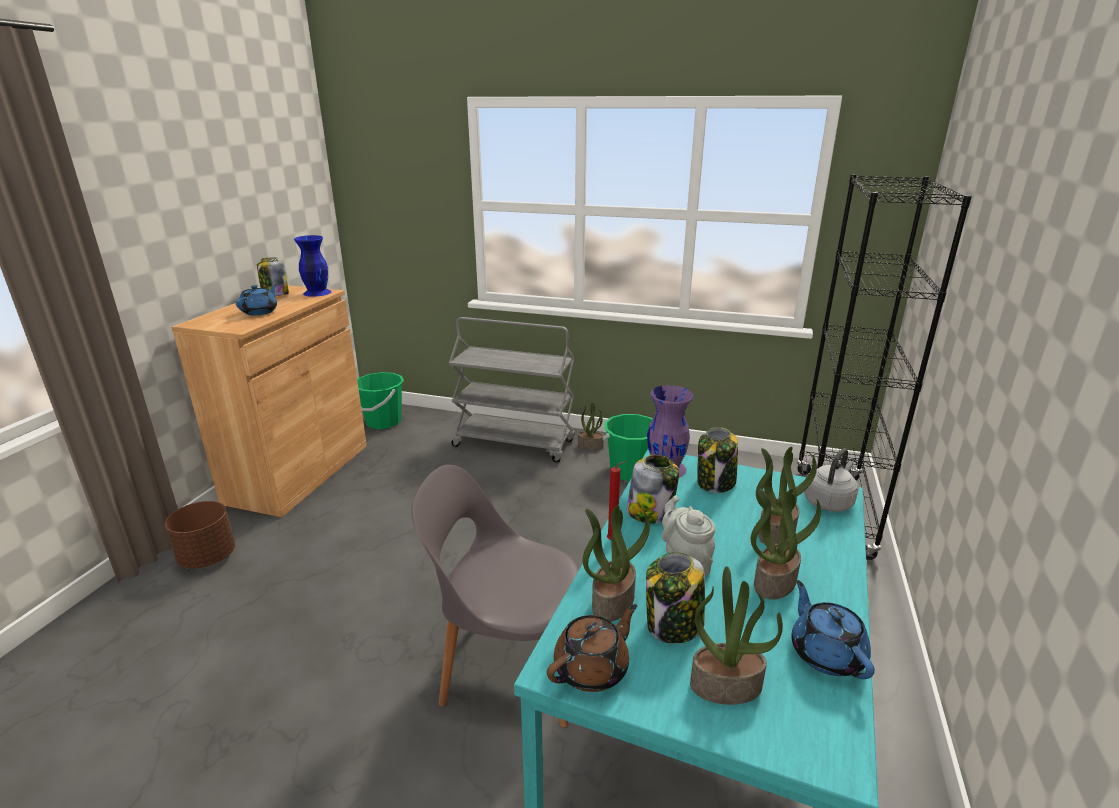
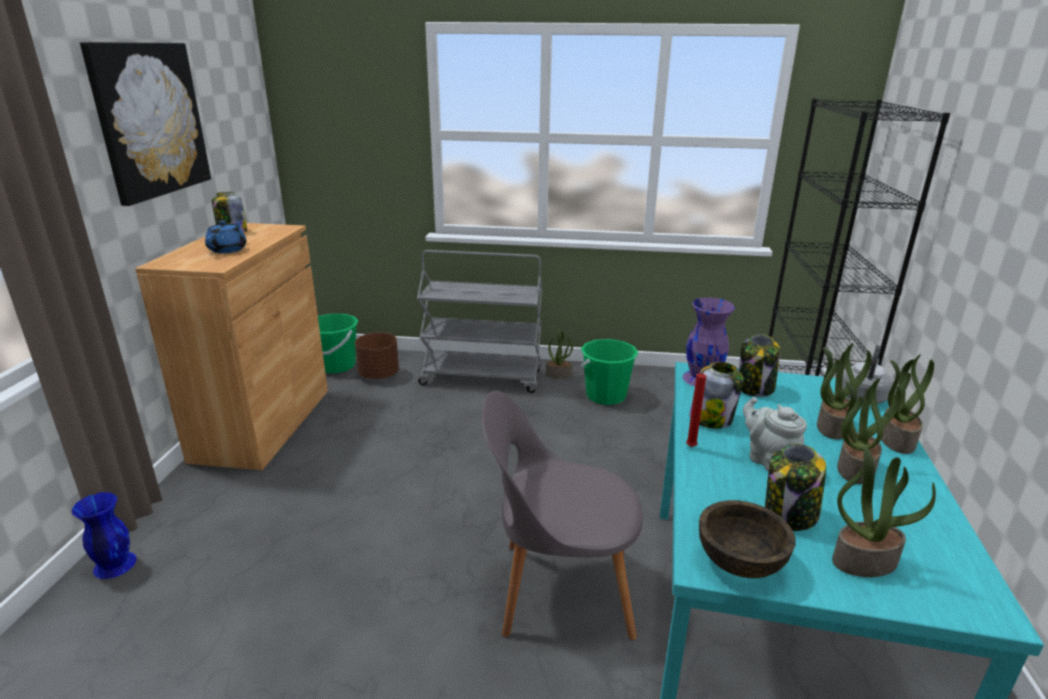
camera: 10 degrees left, 0 degrees up
brown planter [165,501,235,569] -> brown planter moved to [355,332,399,379]
blue vase [294,235,332,297] -> blue vase moved to [72,492,137,579]
brown teapot [547,604,637,692] -> brown bowl [699,500,796,578]
potted plant [582,505,650,621] -> potted plant moved to [881,354,934,454]
blue teapot [791,580,875,679] -> none
none -> picture [80,42,211,206]

